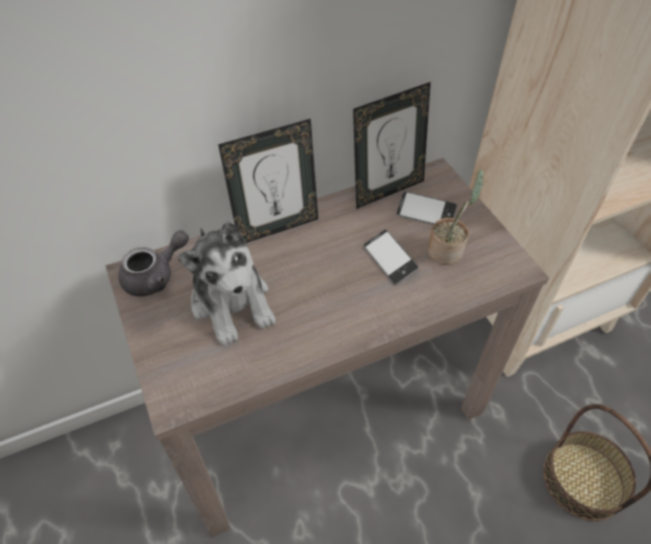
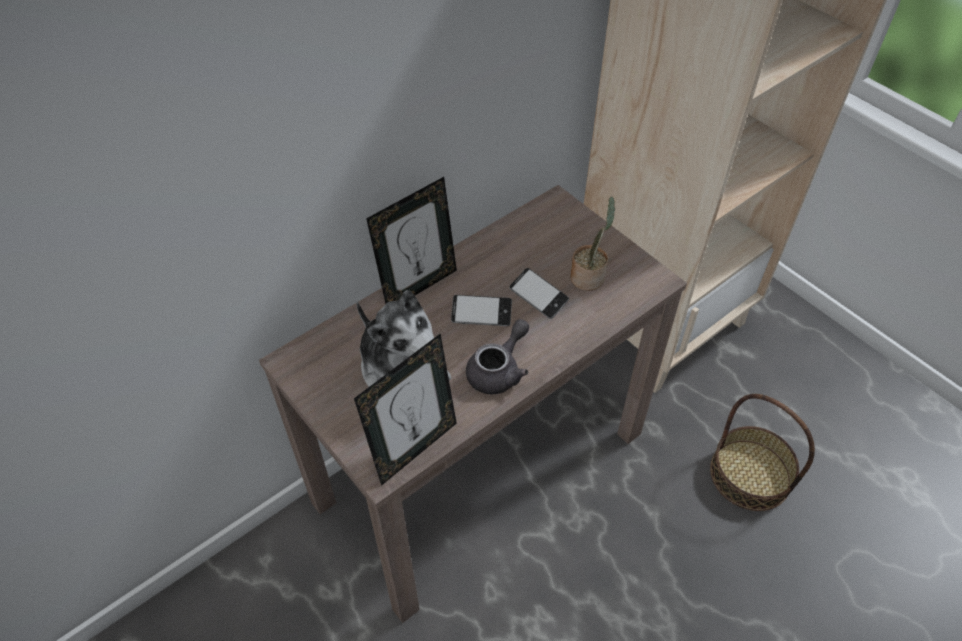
camera: 15 degrees left, 0 degrees up
grey teapot [118,230,189,297] -> grey teapot moved to [466,319,529,394]
picture frame [353,82,431,209] -> picture frame moved to [354,333,457,486]
phone [396,191,457,225] -> phone moved to [451,295,512,326]

